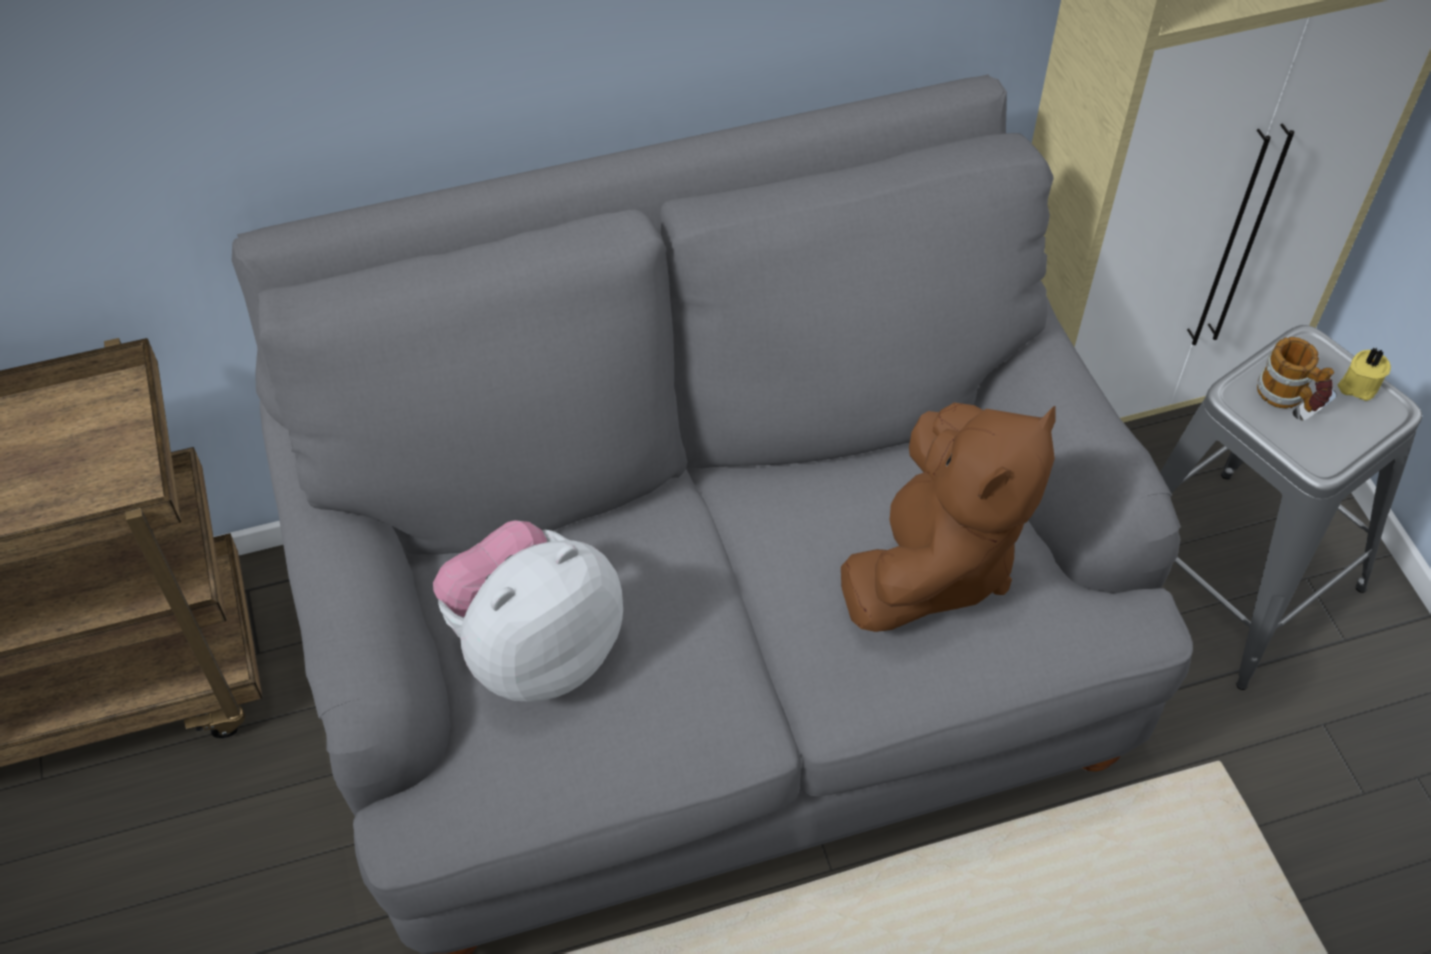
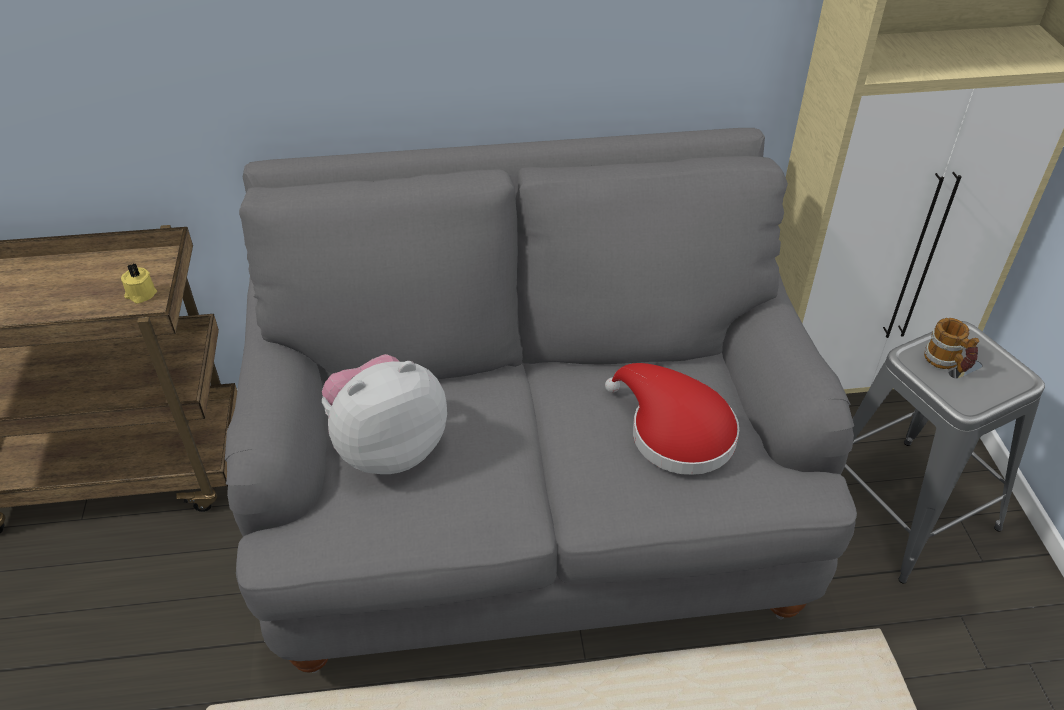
camera: 10 degrees right, 10 degrees down
brown plush toy [841,403,1056,632] -> red hat [605,363,739,475]
yellow candle [1337,347,1391,401] -> yellow candle moved to [121,263,157,304]

